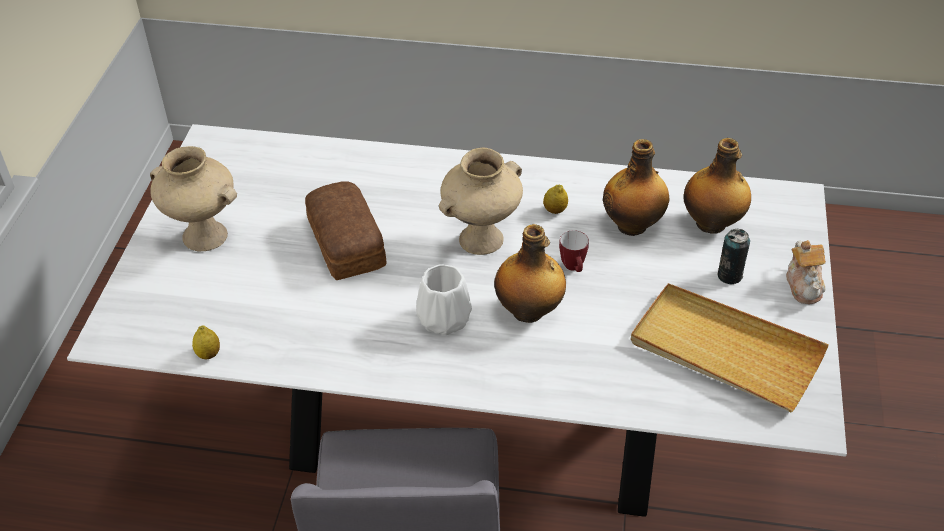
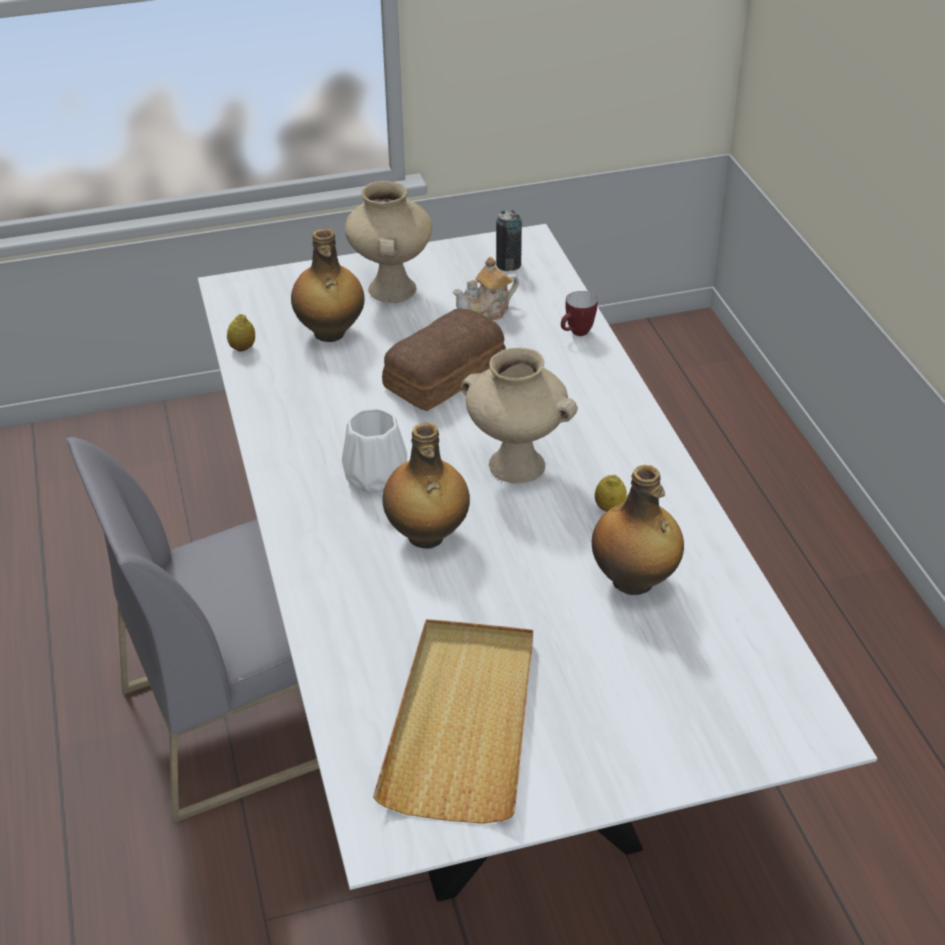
camera: 65 degrees right, 5 degrees down
mug [559,230,589,272] -> mug moved to [561,291,597,336]
bottle [683,138,751,234] -> bottle moved to [291,229,365,342]
can [718,229,750,285] -> can moved to [496,210,522,271]
teapot [786,240,826,304] -> teapot moved to [452,257,519,320]

